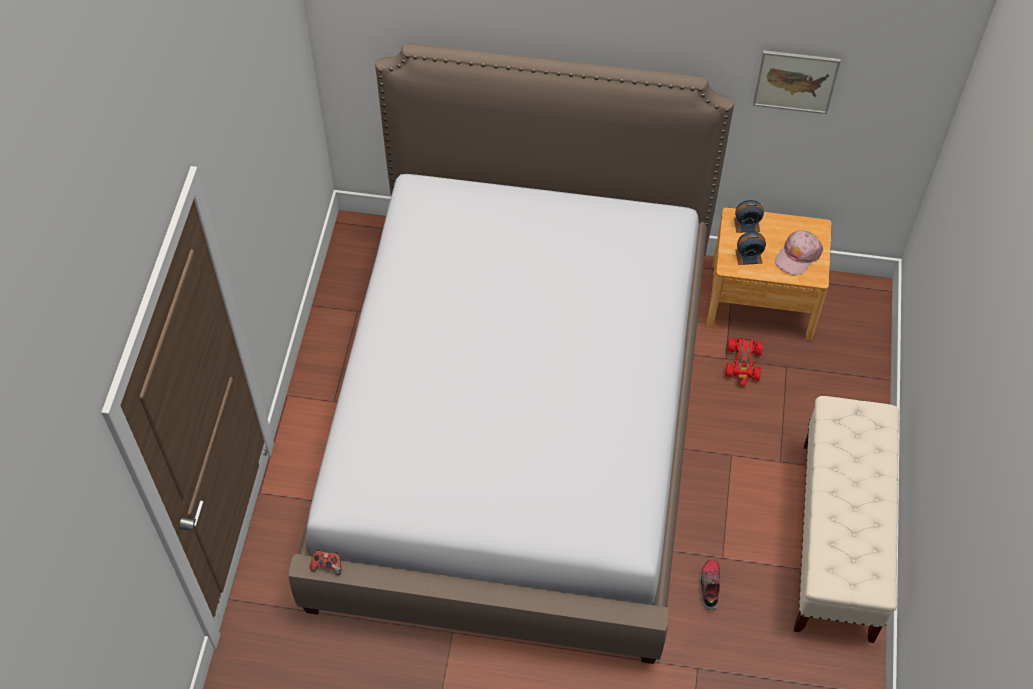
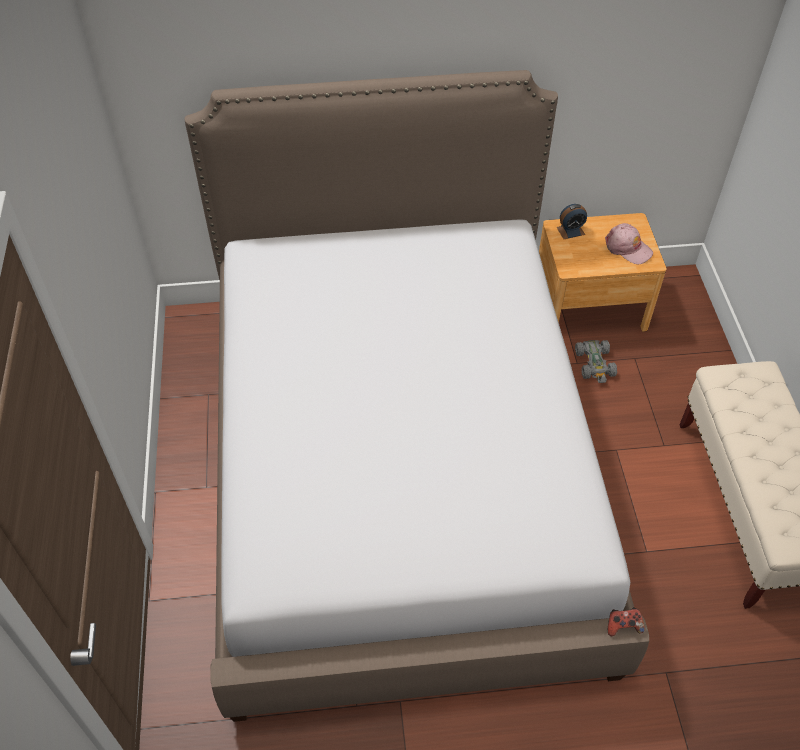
camera: 15 degrees left, 5 degrees down
game controller [310,549,341,575] -> game controller moved to [608,607,644,636]
shoe [700,559,722,610] -> none
red toy car [725,338,763,385] -> grey toy car [575,340,617,383]
alarm clock [735,232,766,265] -> none
picture [753,50,841,114] -> none
pink cap [775,230,823,276] -> pink cap turned 75 degrees counterclockwise [605,223,653,264]

